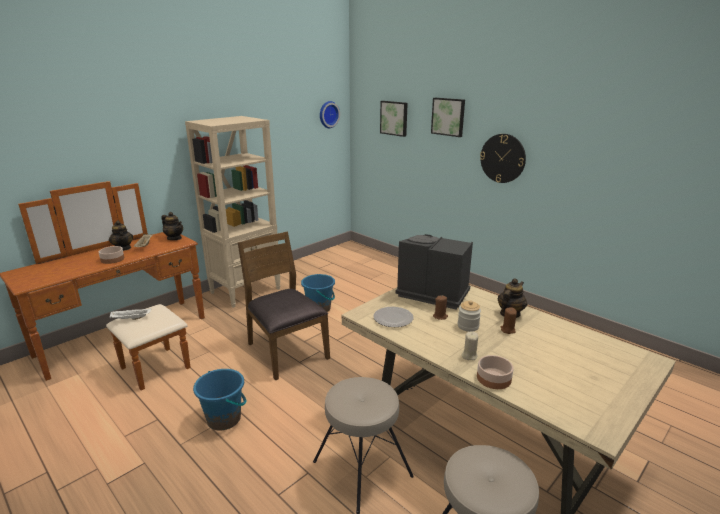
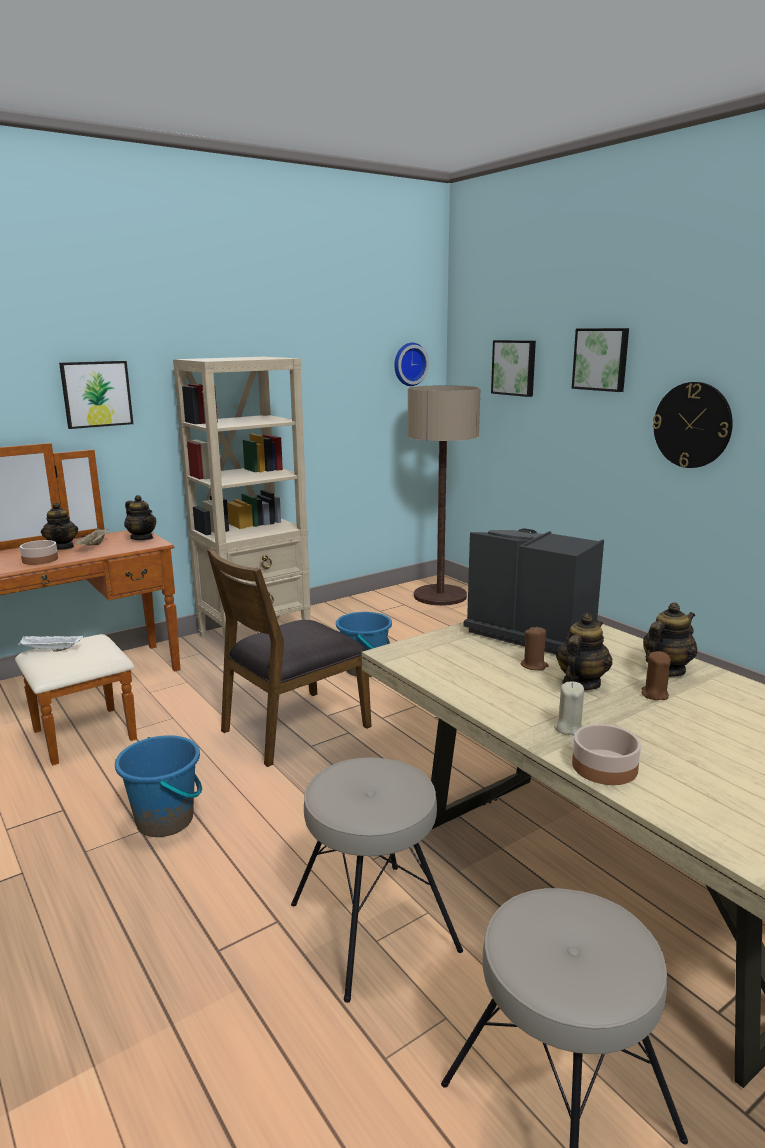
camera: 10 degrees right, 5 degrees down
brown chair [238,232,330,380] -> brown chair turned 105 degrees counterclockwise [207,548,372,767]
plate [373,307,413,327] -> none
jar [458,300,481,332] -> teapot [556,613,613,690]
none -> picture [59,361,133,429]
none -> floor lamp [408,385,481,606]

